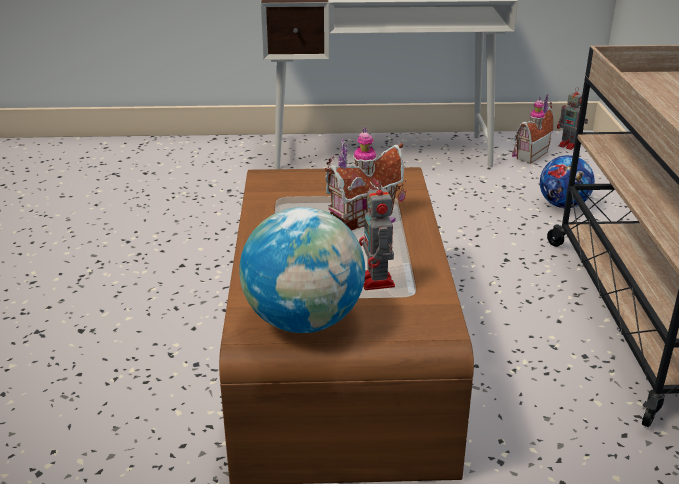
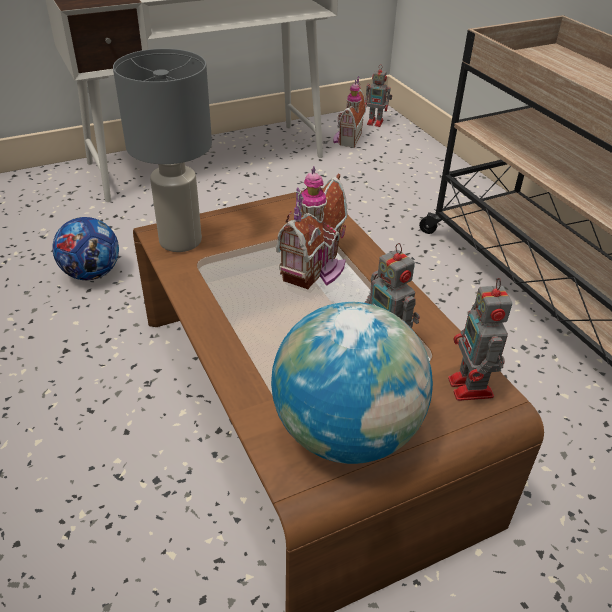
camera: 25 degrees left, 10 degrees up
football [540,155,595,208] -> football moved to [52,217,119,280]
none -> grey table lamp [113,49,212,252]
none -> toy robot [448,278,512,401]

